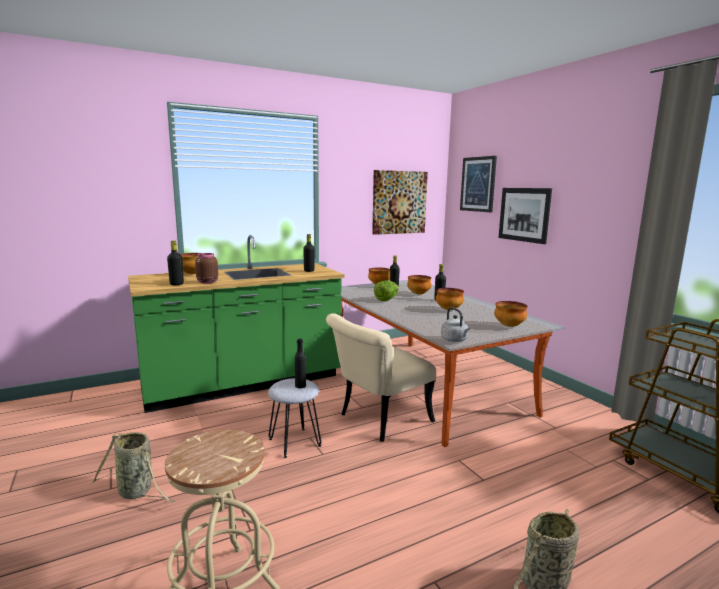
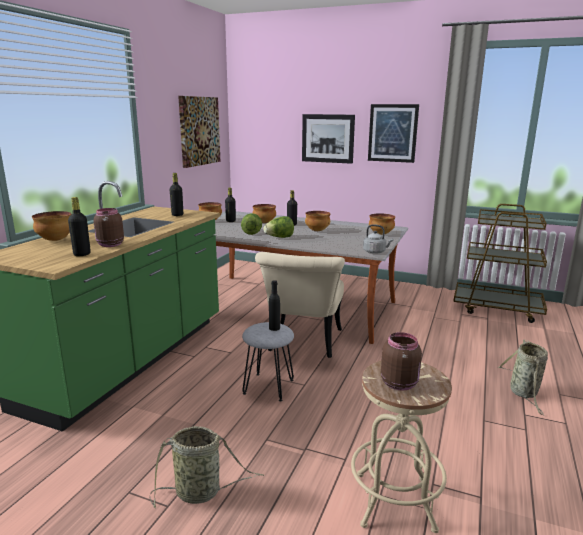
camera: 40 degrees left, 5 degrees up
picture [460,156,497,212] -> picture moved to [368,104,419,163]
none -> lettuce [263,216,294,238]
none -> brown jar [381,332,422,390]

